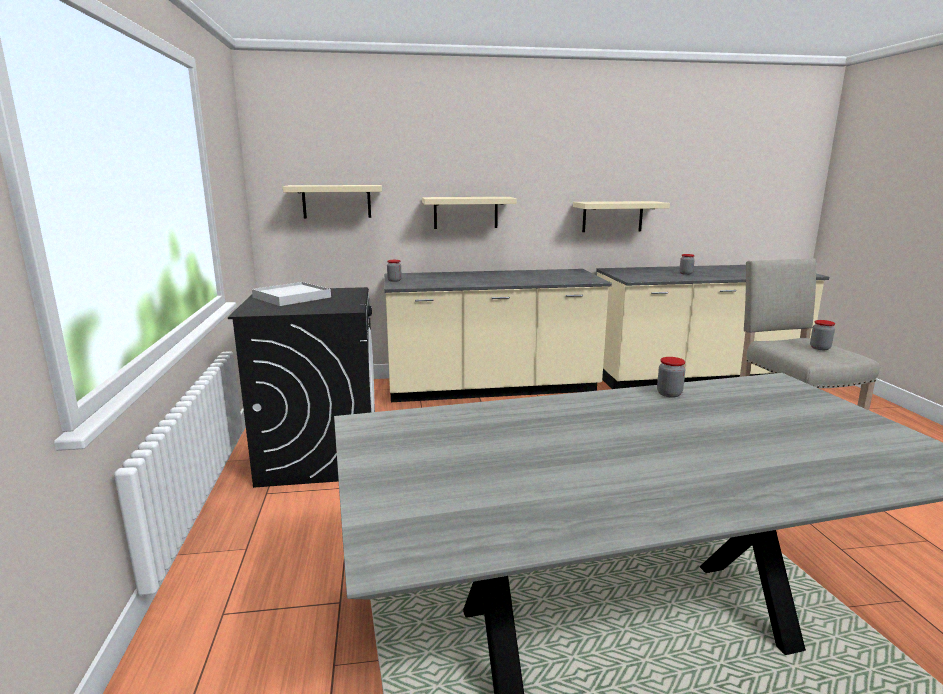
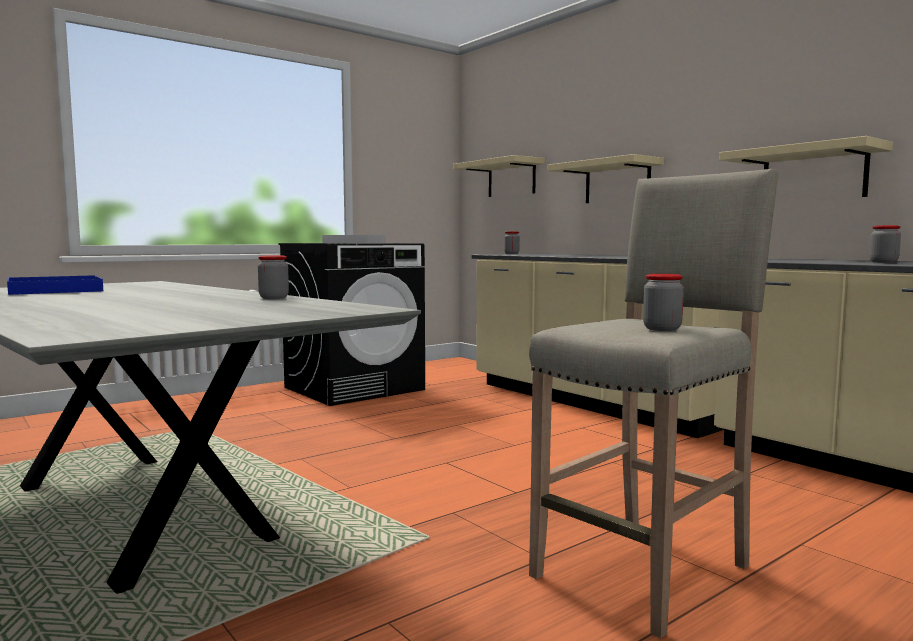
camera: 60 degrees right, 10 degrees down
none -> blue tray [7,275,103,295]

